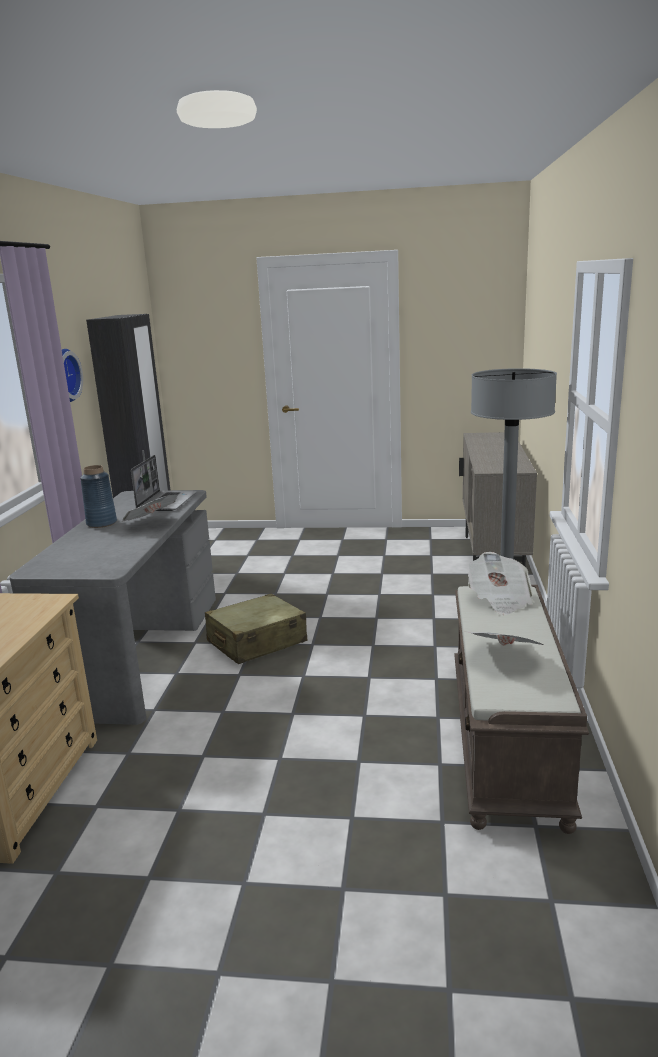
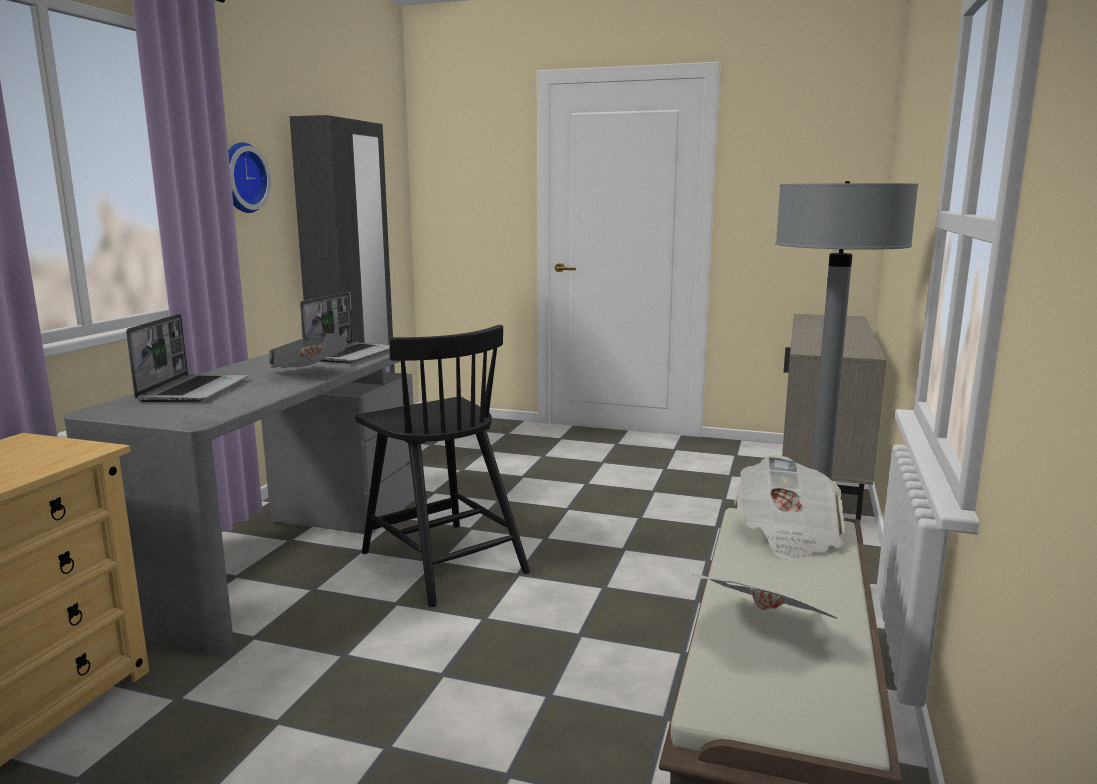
camera: 10 degrees right, 5 degrees down
blue vase [80,465,117,528] -> none
beige suitcase [205,593,307,664] -> black chair [355,325,530,607]
none -> laptop [126,314,248,402]

